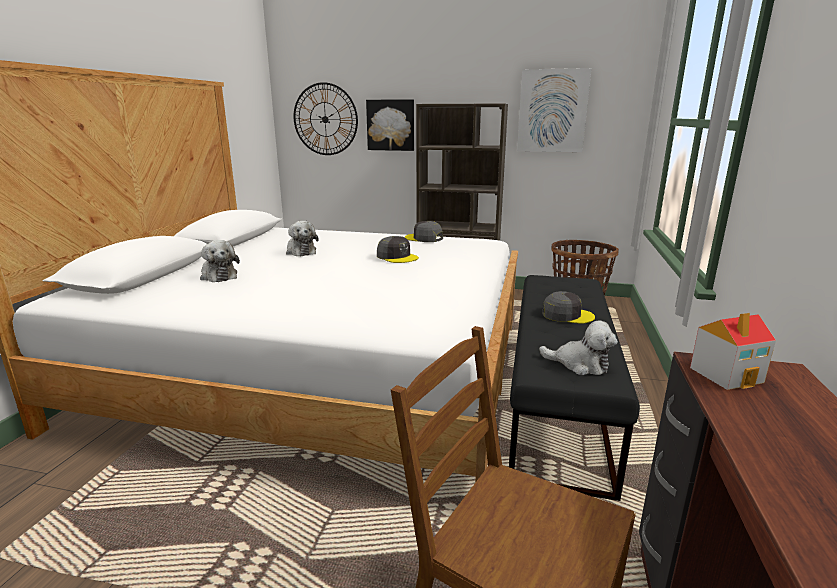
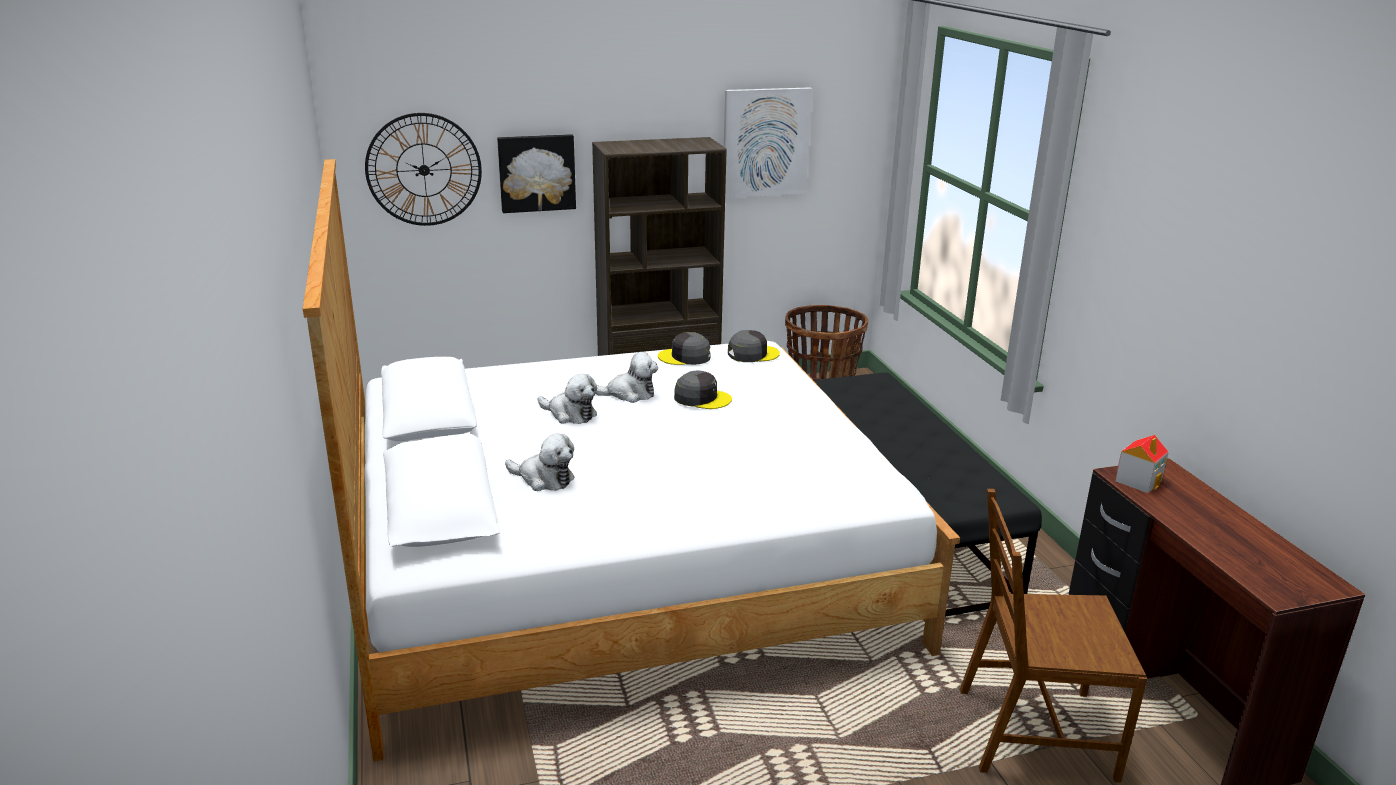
camera: 30 degrees left, 5 degrees up
plush toy [539,320,618,375] -> plush toy moved to [595,352,658,403]
grey cap [542,291,595,324] -> grey cap moved to [728,330,780,362]

